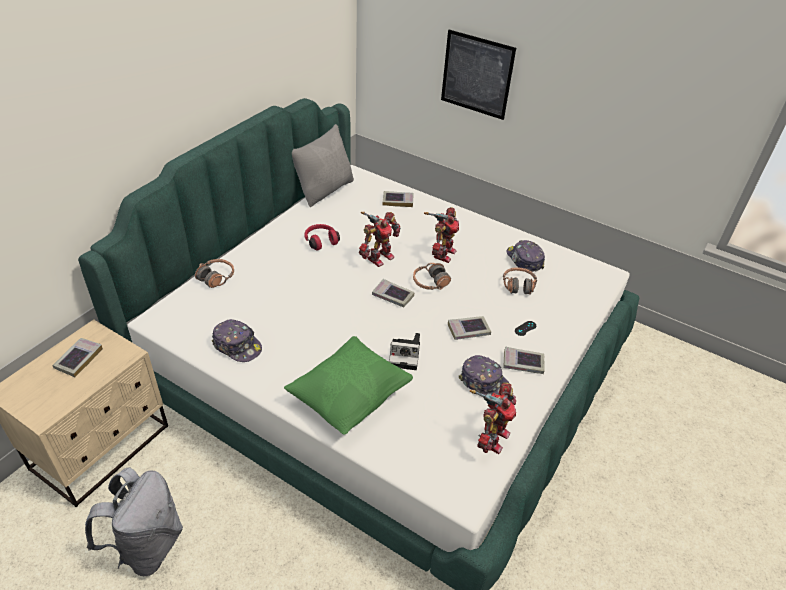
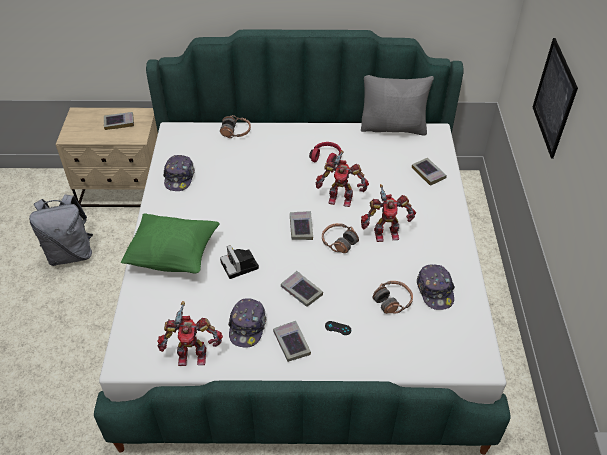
camera: 60 degrees right, 5 degrees up
cap [506,240,545,272] -> cap turned 135 degrees clockwise [417,264,455,310]

